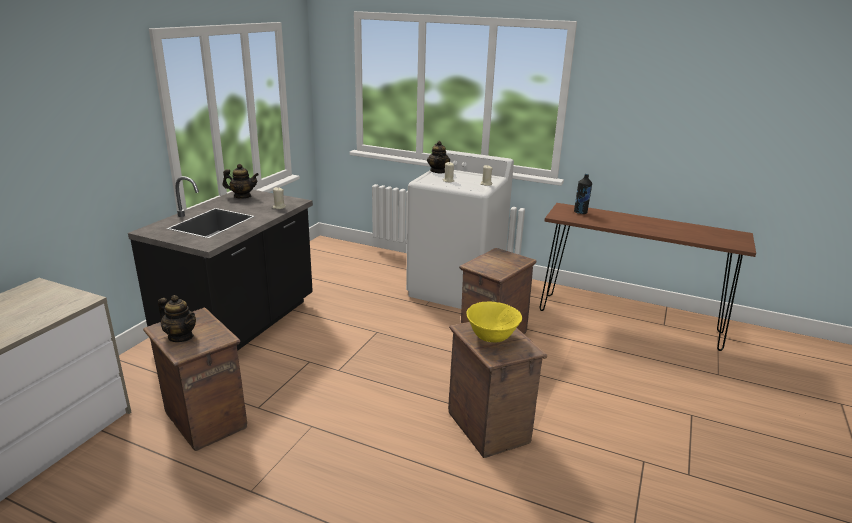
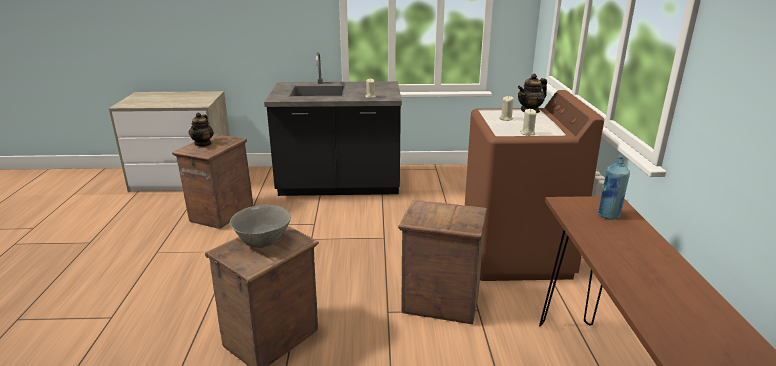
camera: 65 degrees right, 0 degrees up
teapot [223,164,259,199] -> none
white washing machine [406,150,514,309] -> brown washing machine [465,90,604,281]
yellow bowl [466,302,522,343] -> grey bowl [230,205,291,248]
black bottle [574,174,592,214] -> blue bottle [598,157,630,220]

